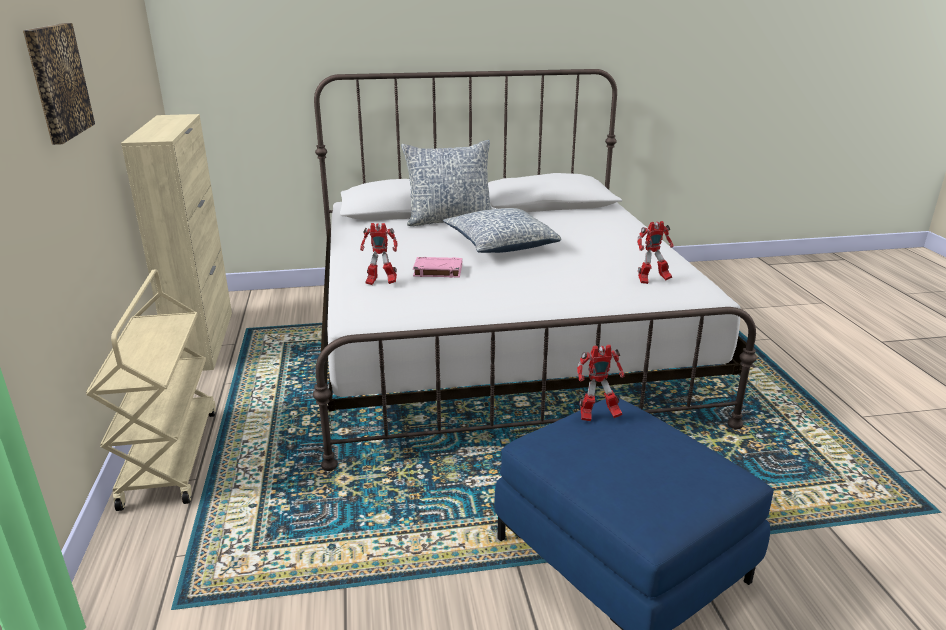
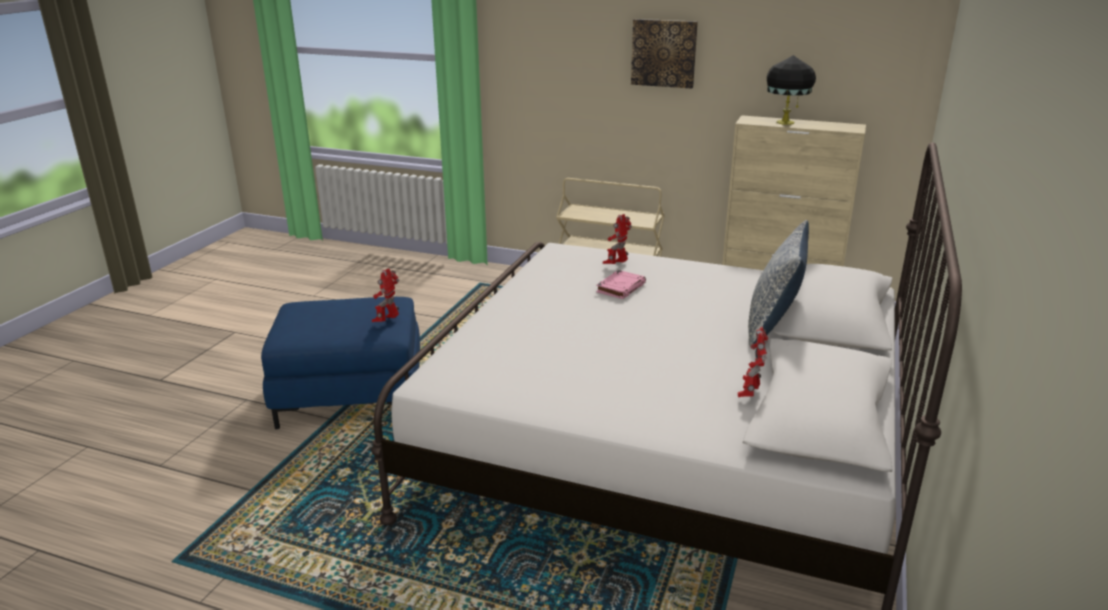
camera: 120 degrees right, 0 degrees up
pillow [443,208,561,253] -> none
toy robot [637,221,674,284] -> toy robot moved to [738,327,768,397]
none -> black table lamp [767,55,816,125]

